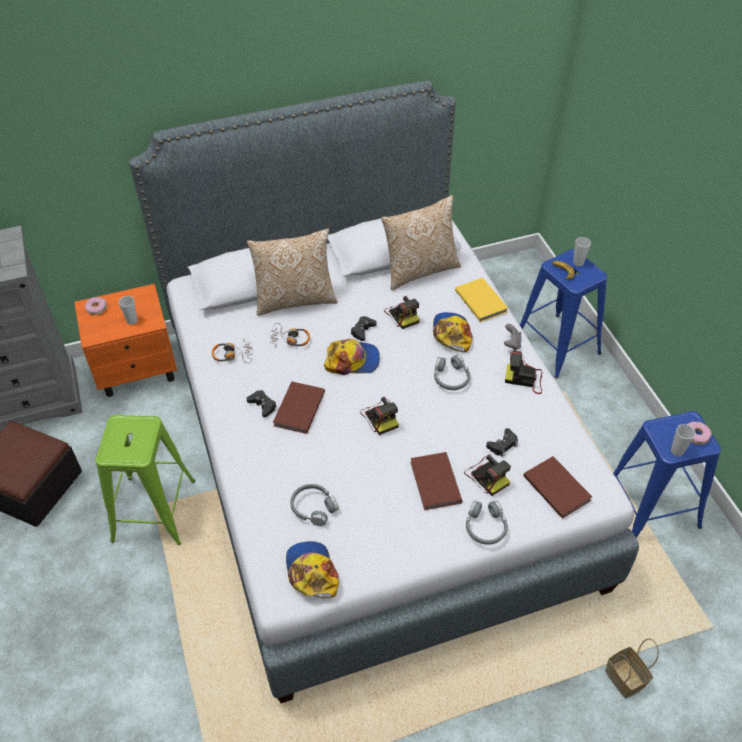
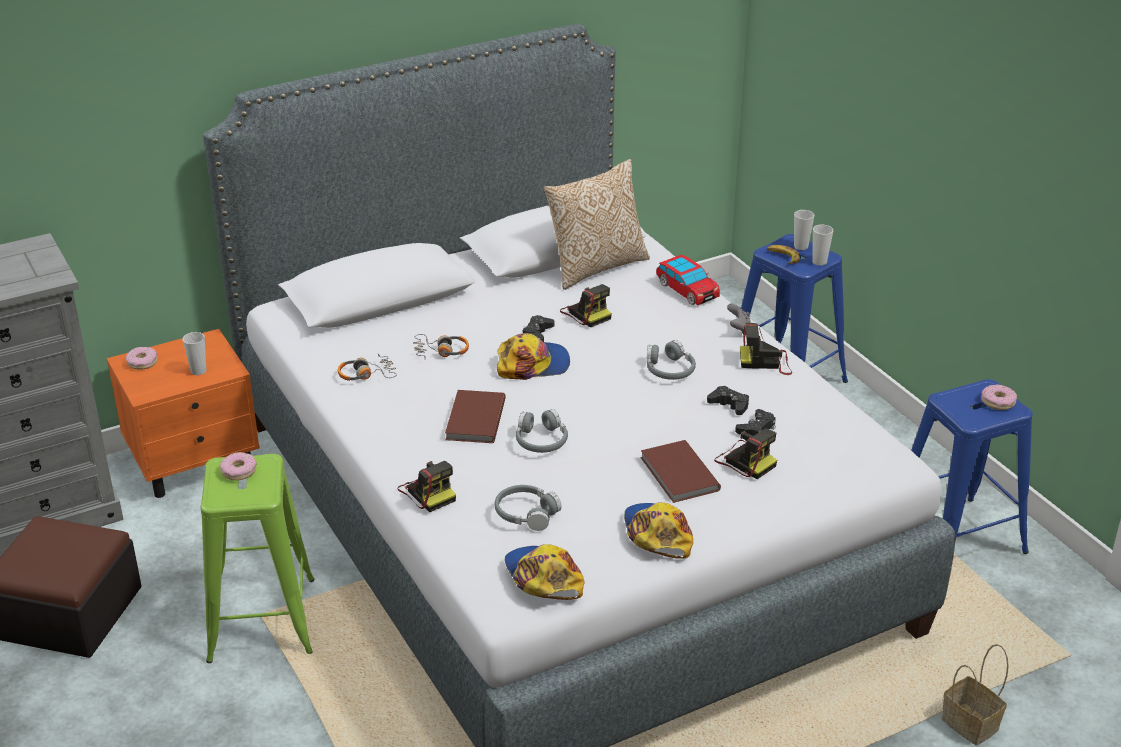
camera: 10 degrees left, 15 degrees down
black game controller [246,390,277,417] -> black game controller moved to [707,386,749,415]
pillow [247,228,338,316] -> none
camera [360,397,399,435] -> camera moved to [398,461,456,512]
cap [433,312,472,352] -> cap moved to [624,502,693,559]
yellow book [455,278,508,322] -> toy car [656,255,720,306]
grey headphones [466,500,508,545] -> grey headphones moved to [516,409,568,453]
brown book [523,456,592,518] -> none
cup [671,424,696,457] -> cup moved to [812,225,833,266]
none -> donut [220,452,257,481]

